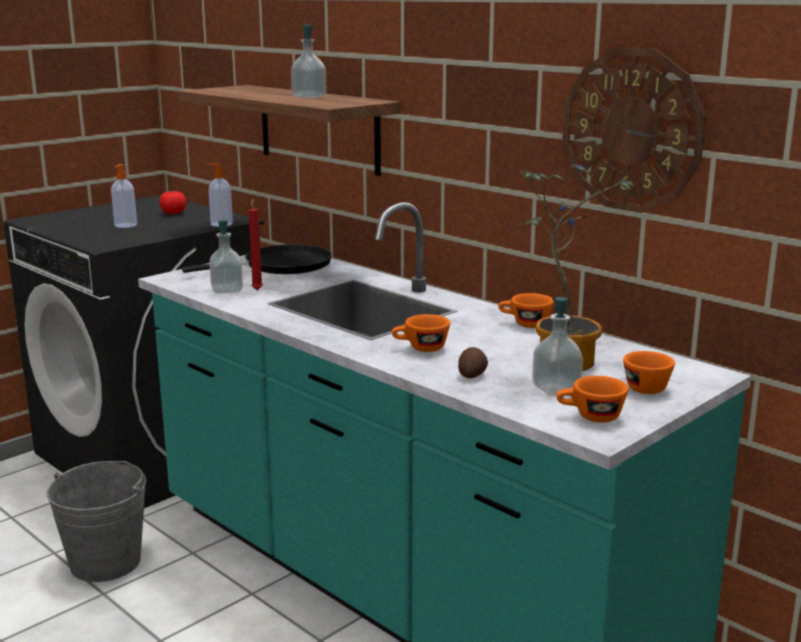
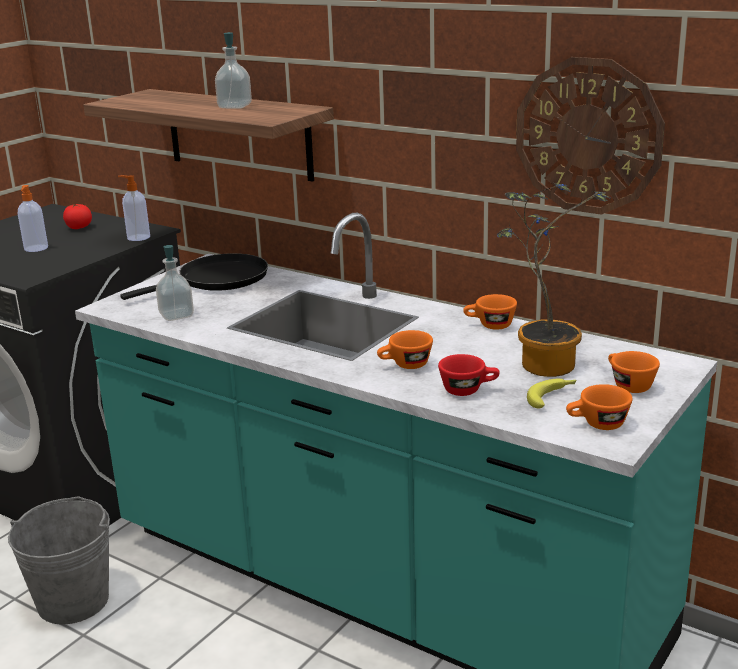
camera: 10 degrees left, 5 degrees up
red candle [249,198,263,290] -> none
potato [458,347,488,378] -> red cup [438,354,500,396]
soap dispenser [532,297,583,396] -> banana [527,379,576,408]

